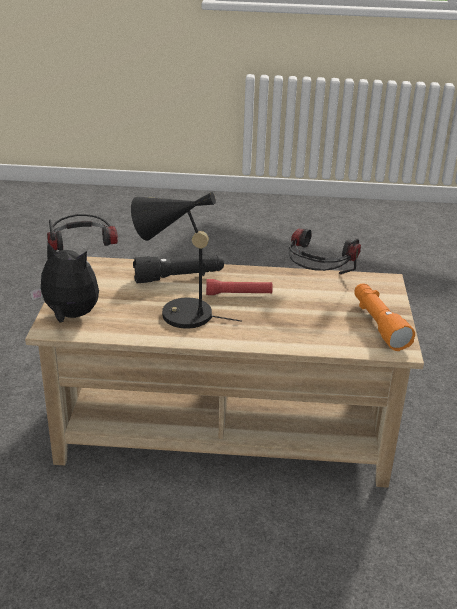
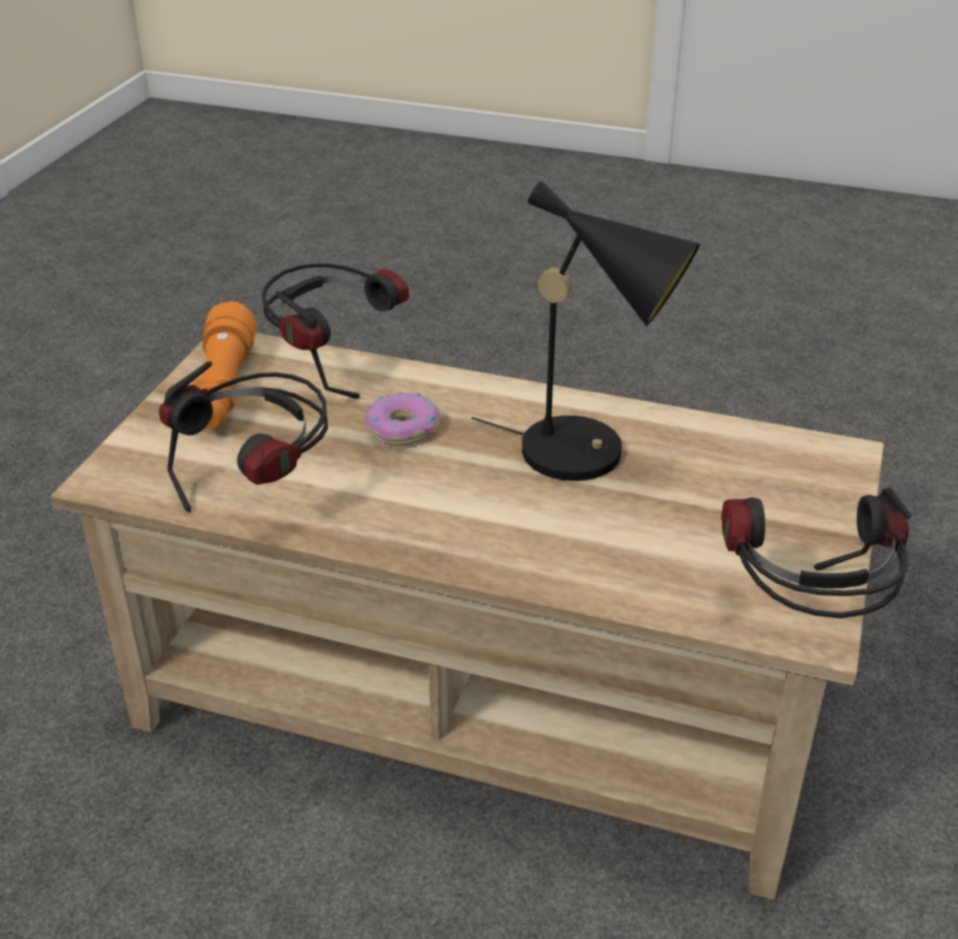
camera: 165 degrees left, 5 degrees up
plush toy [30,242,99,323] -> none
black flashlight [133,254,224,283] -> none
red flashlight [206,279,273,295] -> none
none -> headphones [262,263,409,399]
none -> donut [365,391,439,446]

